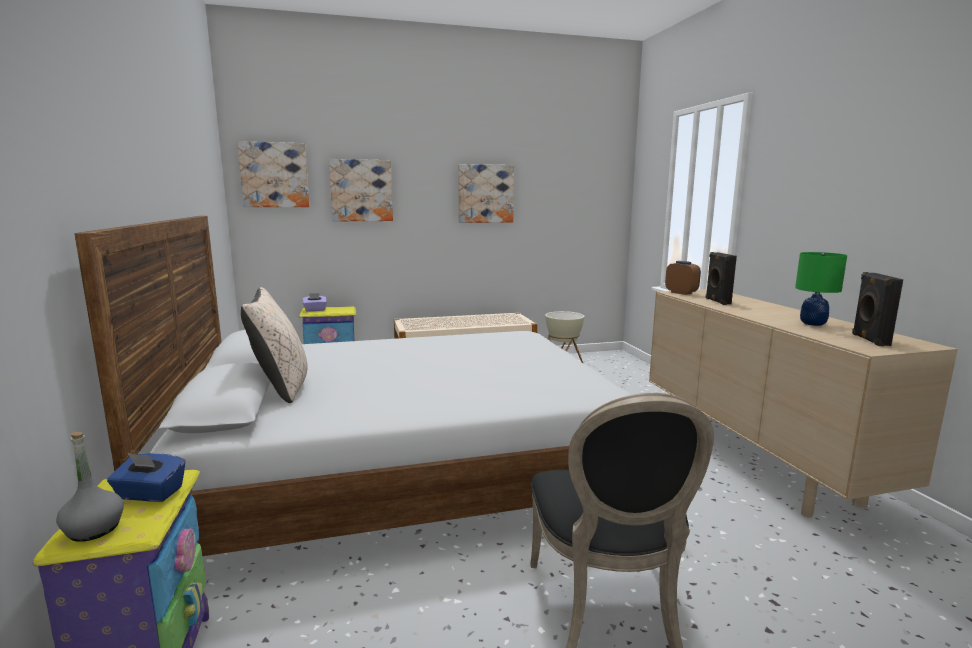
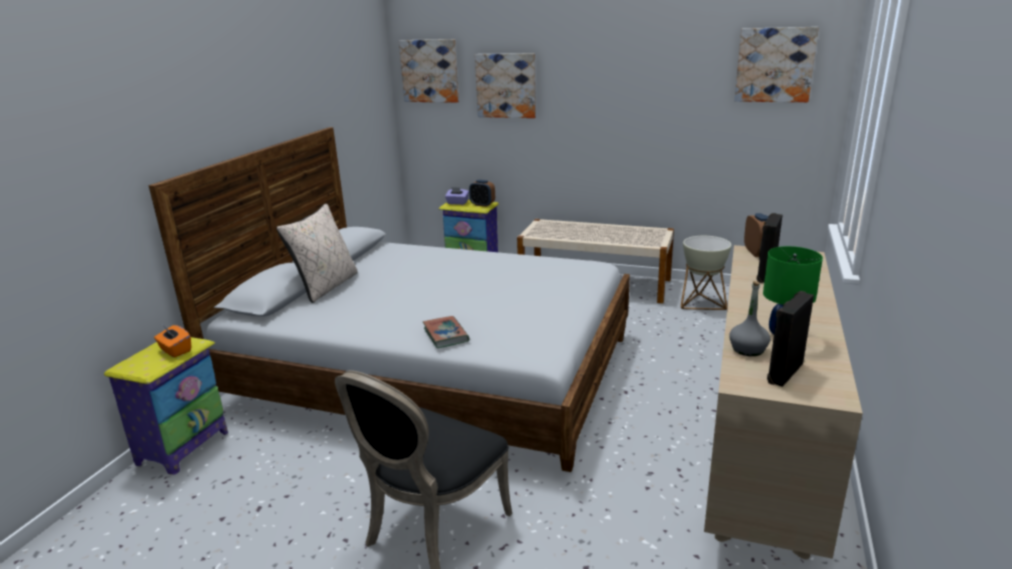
camera: 35 degrees right, 10 degrees up
grey bottle [56,432,124,542] -> grey bottle moved to [729,281,770,356]
blue tissue box [107,453,185,502] -> orange tissue box [154,325,191,358]
picture [458,164,514,223] -> picture moved to [734,27,819,102]
none -> book [423,316,469,348]
none -> alarm clock [469,180,495,207]

